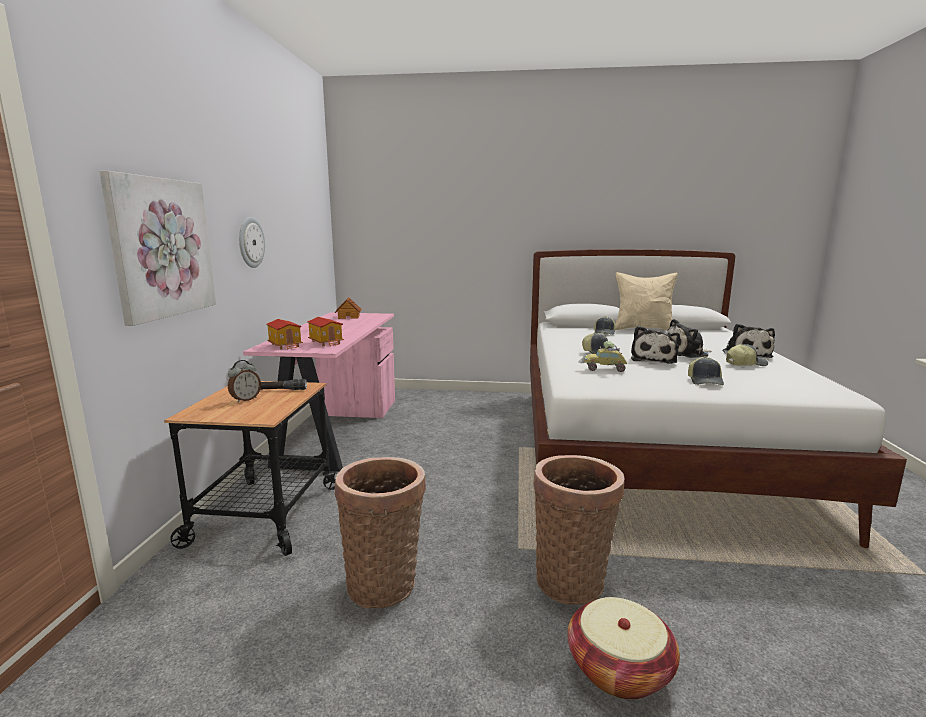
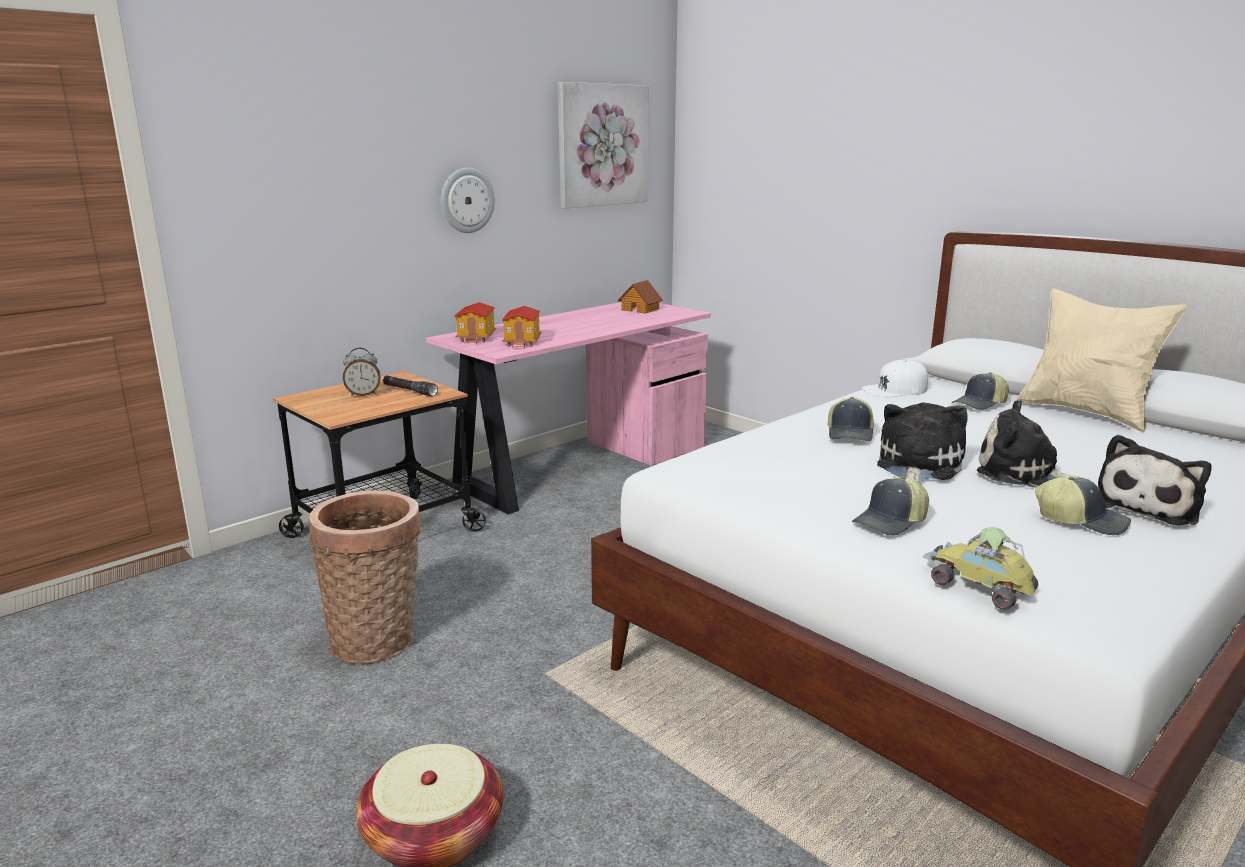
camera: 40 degrees right, 5 degrees up
picture [99,171,216,326] -> picture moved to [558,82,649,208]
basket [534,455,625,605] -> none
toy car [578,341,627,372] -> toy car moved to [923,527,1038,610]
plush toy [631,326,680,364] -> plush toy turned 150 degrees clockwise [877,403,968,482]
none -> white cap [862,360,928,397]

